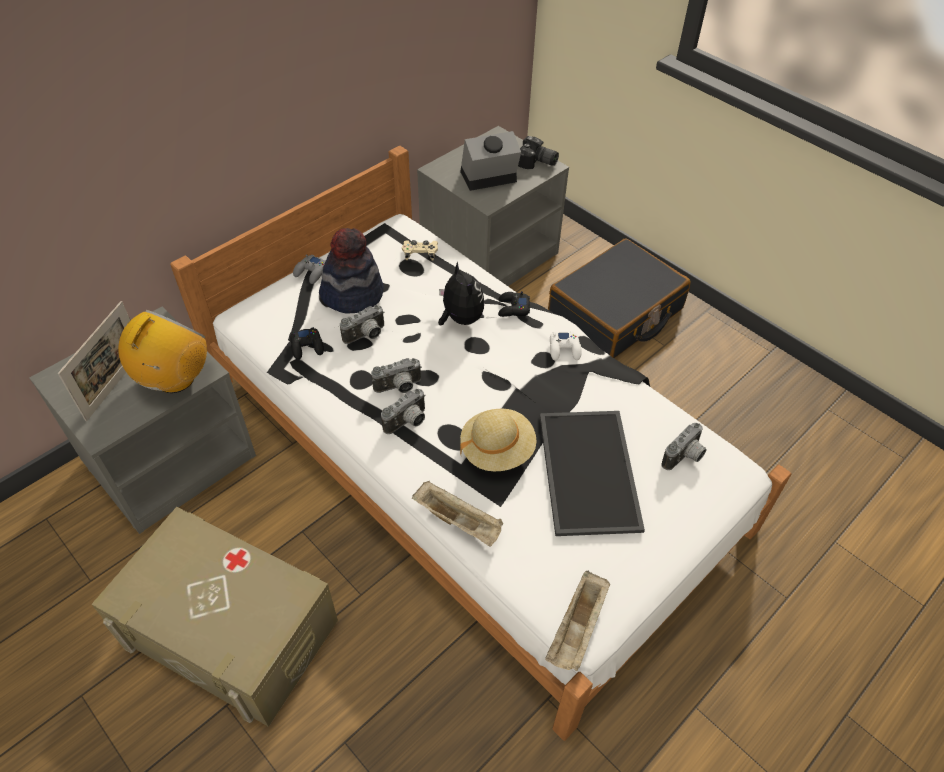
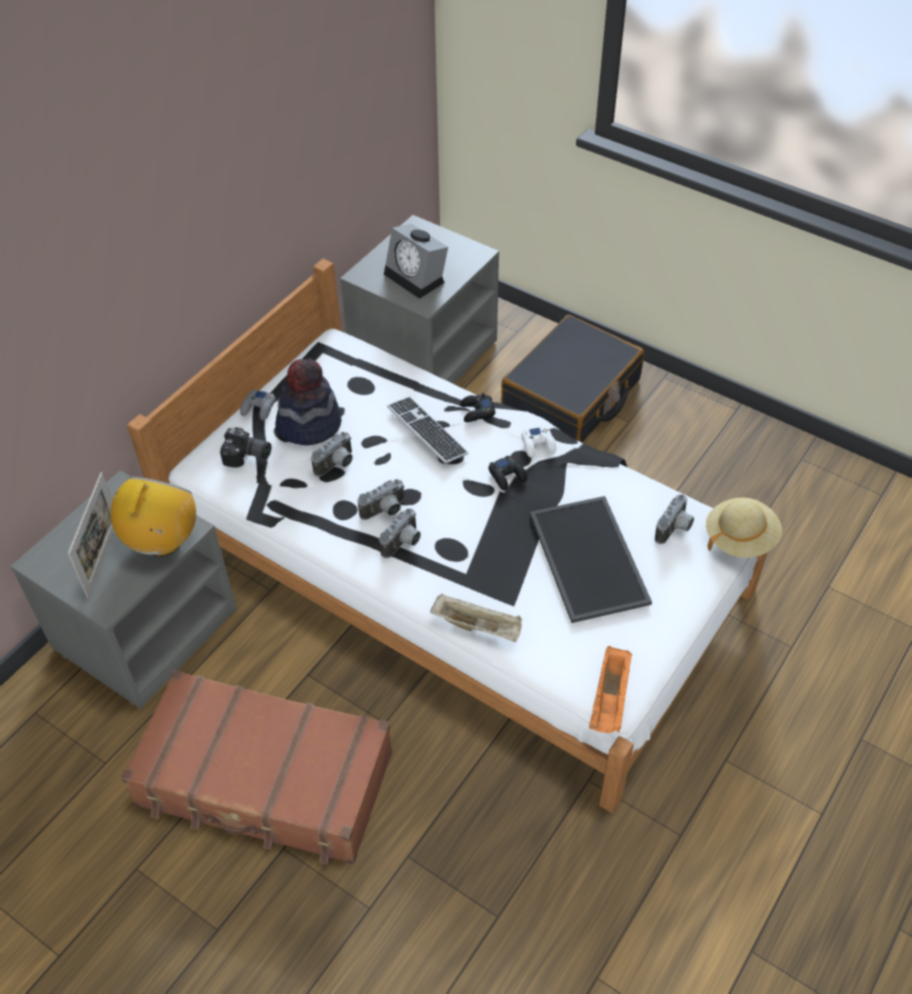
camera: 10 degrees left, 0 degrees up
beige storage box [91,507,338,727] -> brown suitcase [121,670,392,864]
black game controller [290,327,324,360] -> black game controller moved to [488,455,527,491]
beige game controller [402,240,438,261] -> none
plush toy [438,262,484,325] -> keyboard [387,396,469,464]
alarm clock [460,131,521,191] -> alarm clock turned 105 degrees counterclockwise [384,224,448,299]
beige hat [460,408,536,471] -> beige hat moved to [706,498,782,558]
camera [518,136,559,169] -> camera moved to [220,427,271,468]
beige tray [545,571,610,671] -> orange tray [589,646,632,733]

